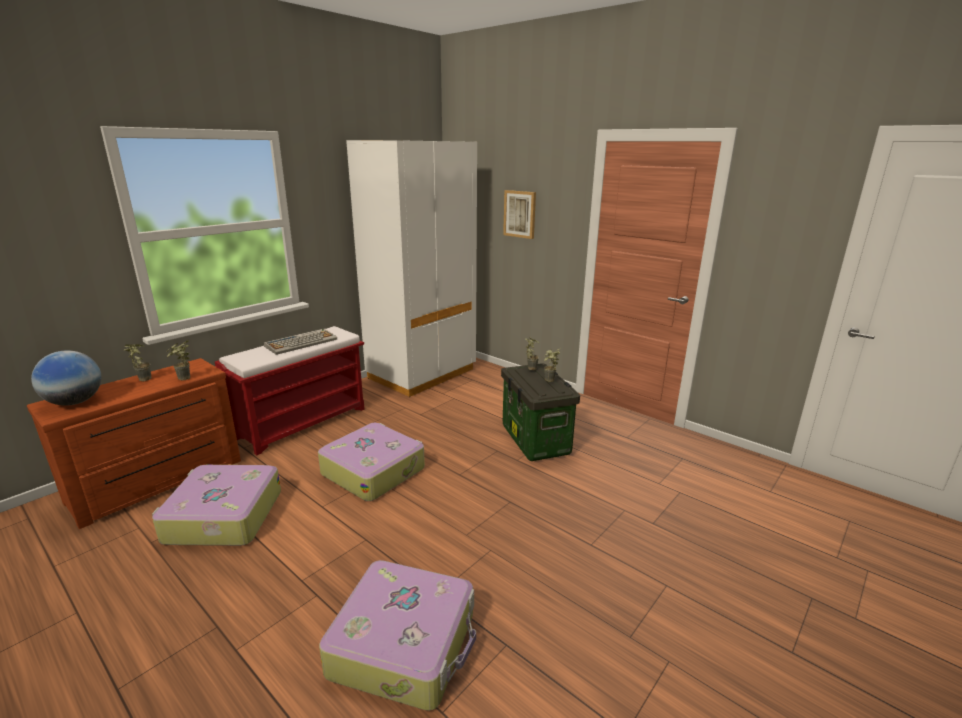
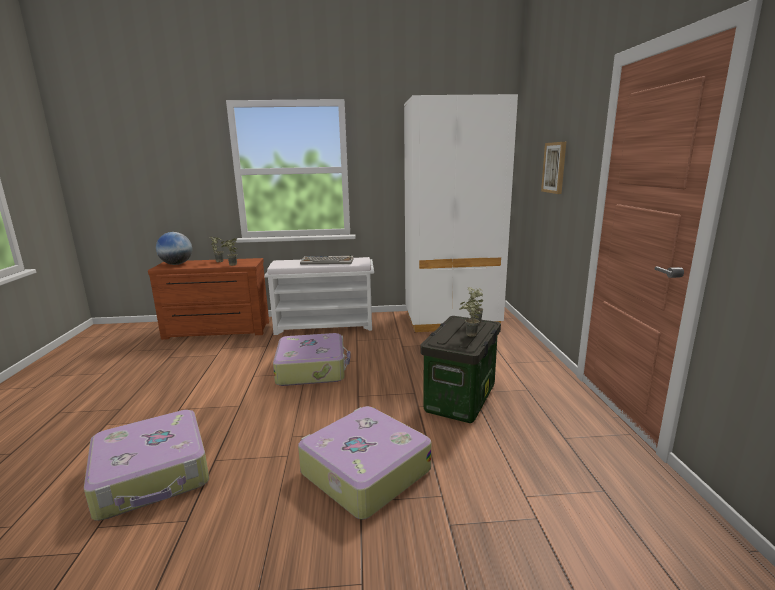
camera: 45 degrees right, 5 degrees down
suitcase [152,465,281,546] -> suitcase moved to [298,406,431,519]
red bench [215,326,365,455] -> white bench [264,257,374,335]

